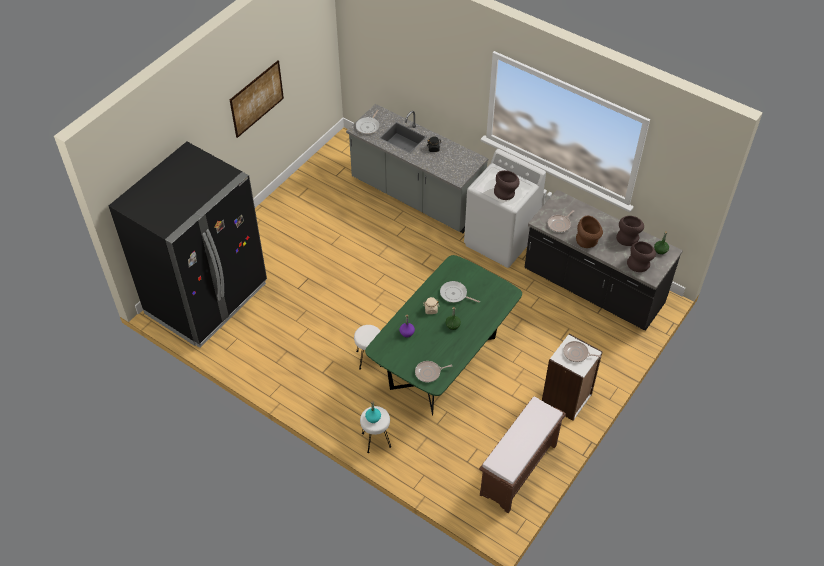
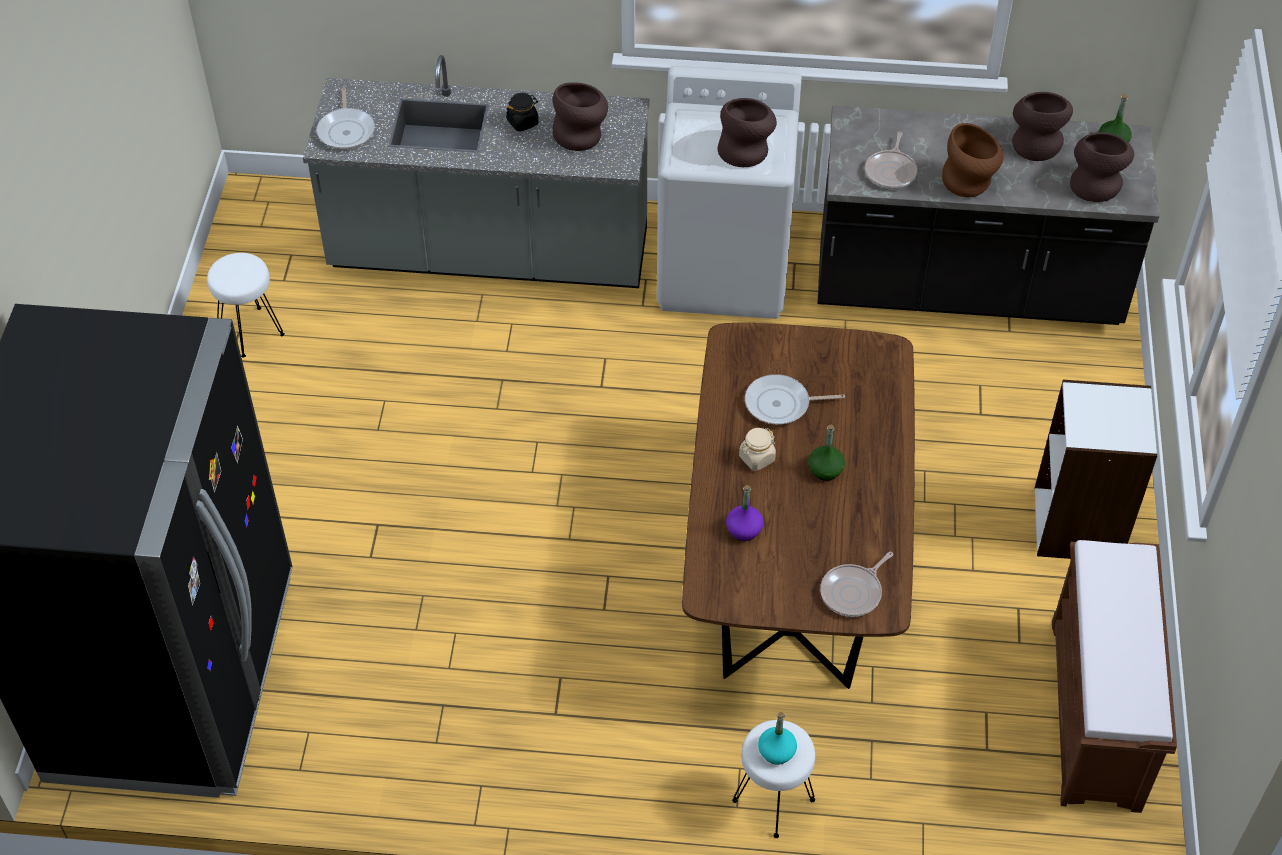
camera: 30 degrees left, 0 degrees up
picture [230,60,284,138] -> none
white stool [354,325,381,370] -> white stool moved to [207,253,285,357]
green dining table [365,255,522,415] -> brown dining table [682,323,915,689]
frying pan [563,341,601,362] -> none
none -> brown vase [553,82,608,151]

